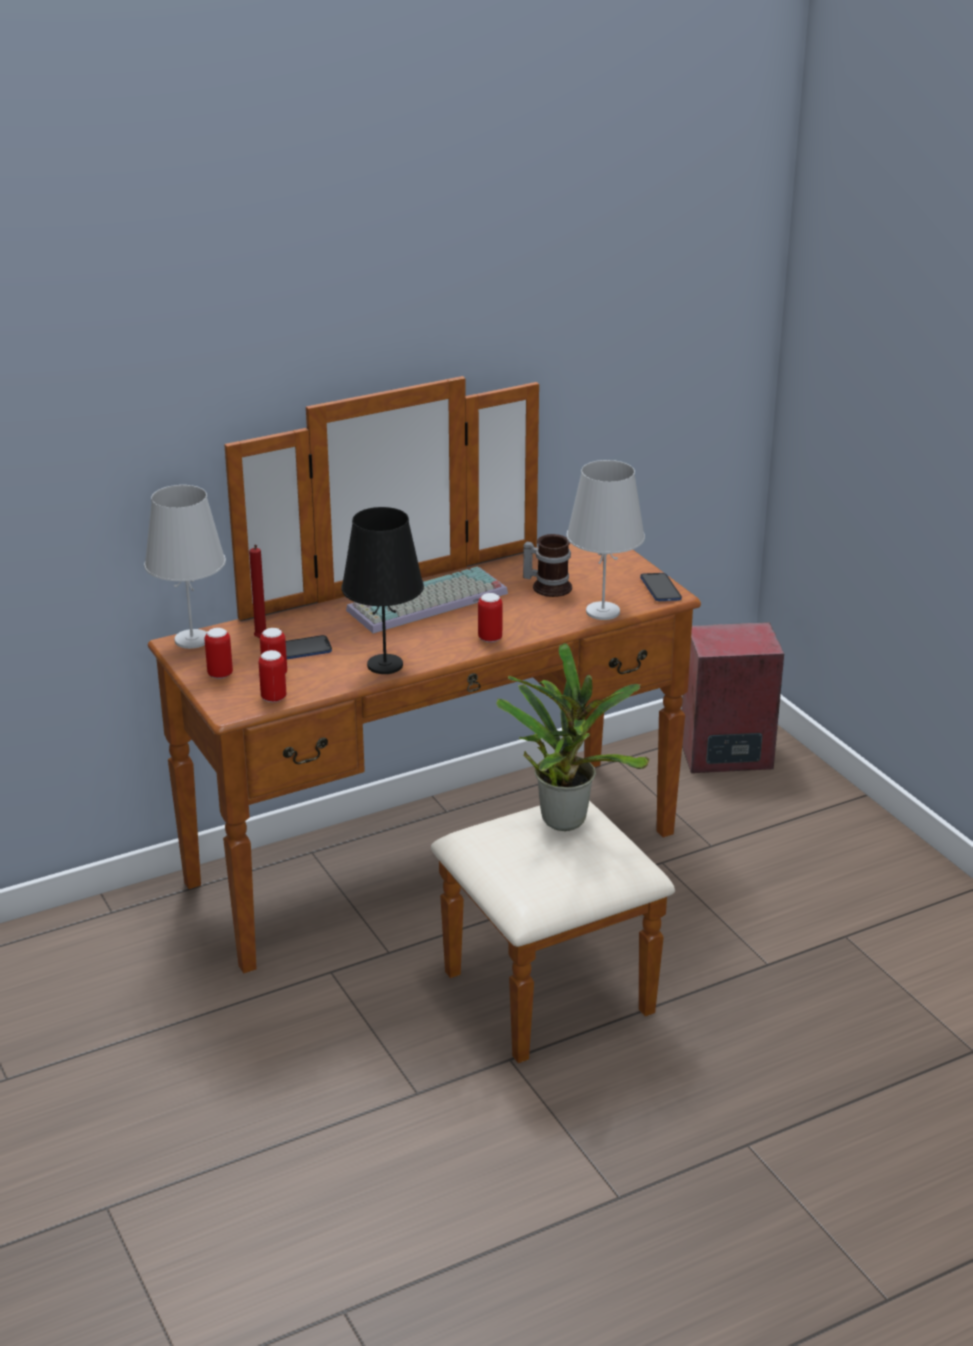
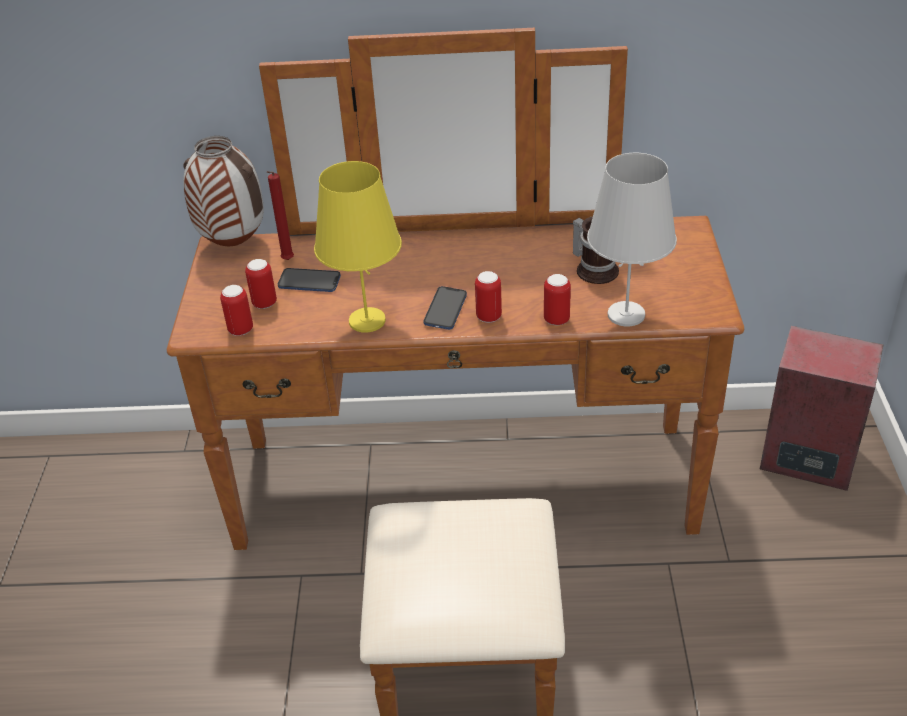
camera: 30 degrees right, 10 degrees up
white table lamp [144,485,226,649] -> vase [183,136,264,247]
can [205,628,233,679] -> can moved to [544,274,571,325]
black table lamp [341,507,424,674] -> yellow table lamp [314,161,402,333]
keyboard [346,567,508,633] -> none
potted plant [496,643,650,831] -> none
phone [640,573,682,601] -> phone moved to [423,286,467,330]

